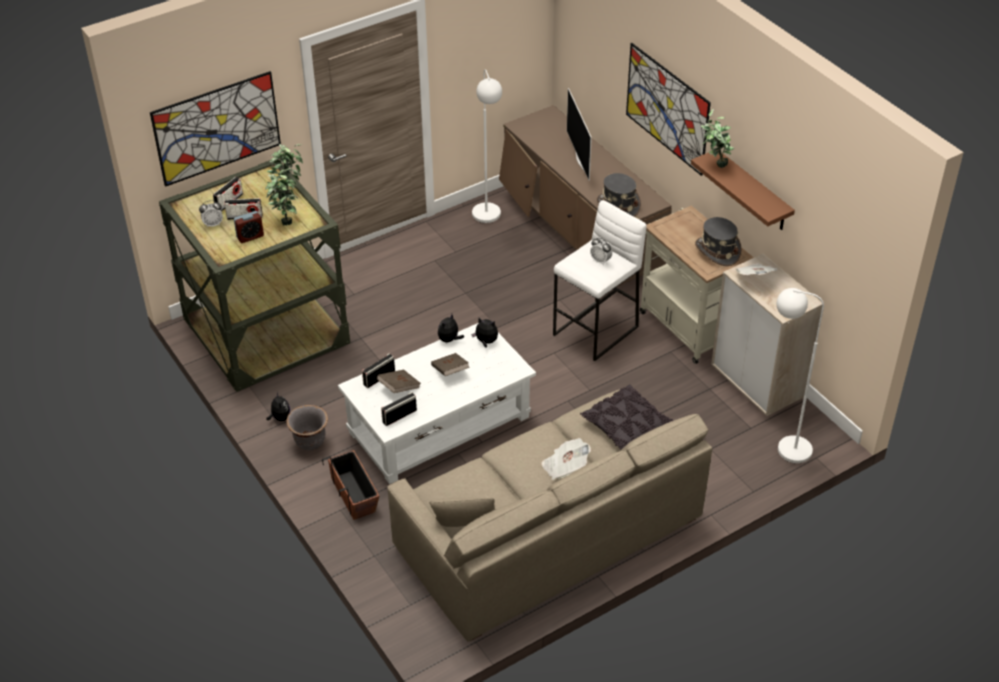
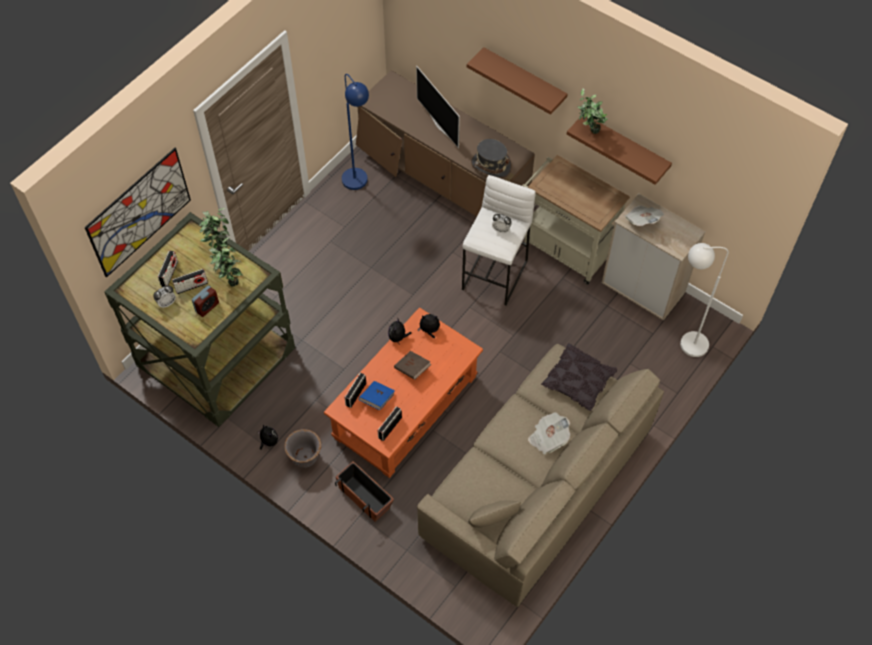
camera: 20 degrees left, 15 degrees up
white coffee table [338,323,536,484] -> orange coffee table [324,307,483,478]
brown book [377,370,421,393] -> blue book [359,381,395,410]
white floor lamp [472,69,502,223] -> blue floor lamp [342,74,369,190]
picture [626,43,711,176] -> brown shelf [467,47,568,115]
grey hat [695,217,742,266] -> none

